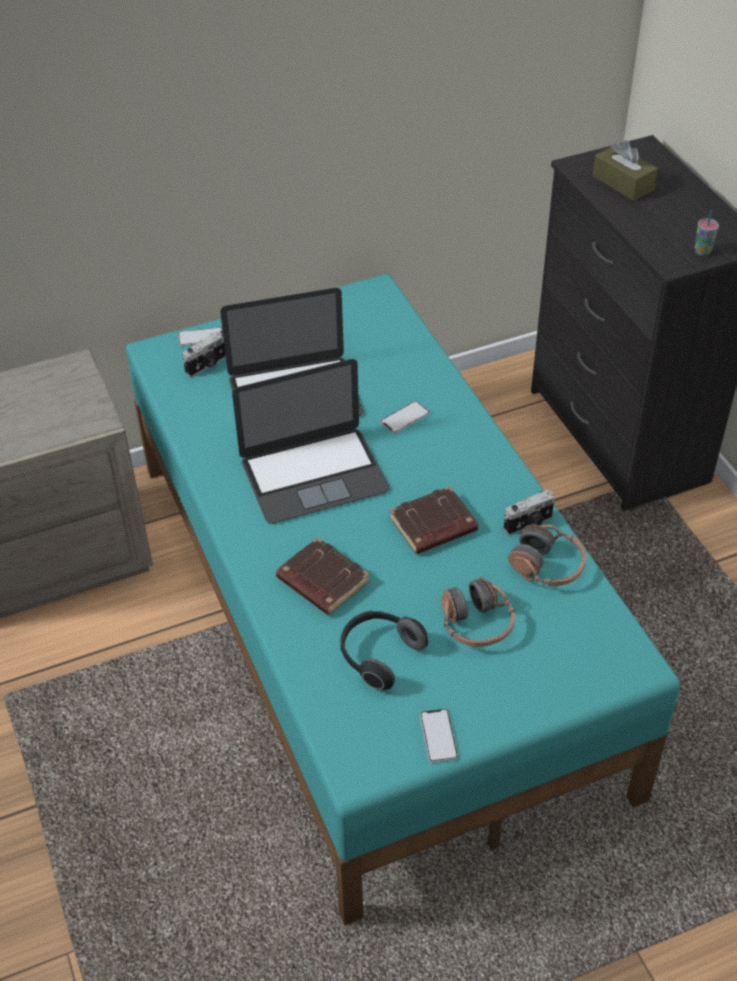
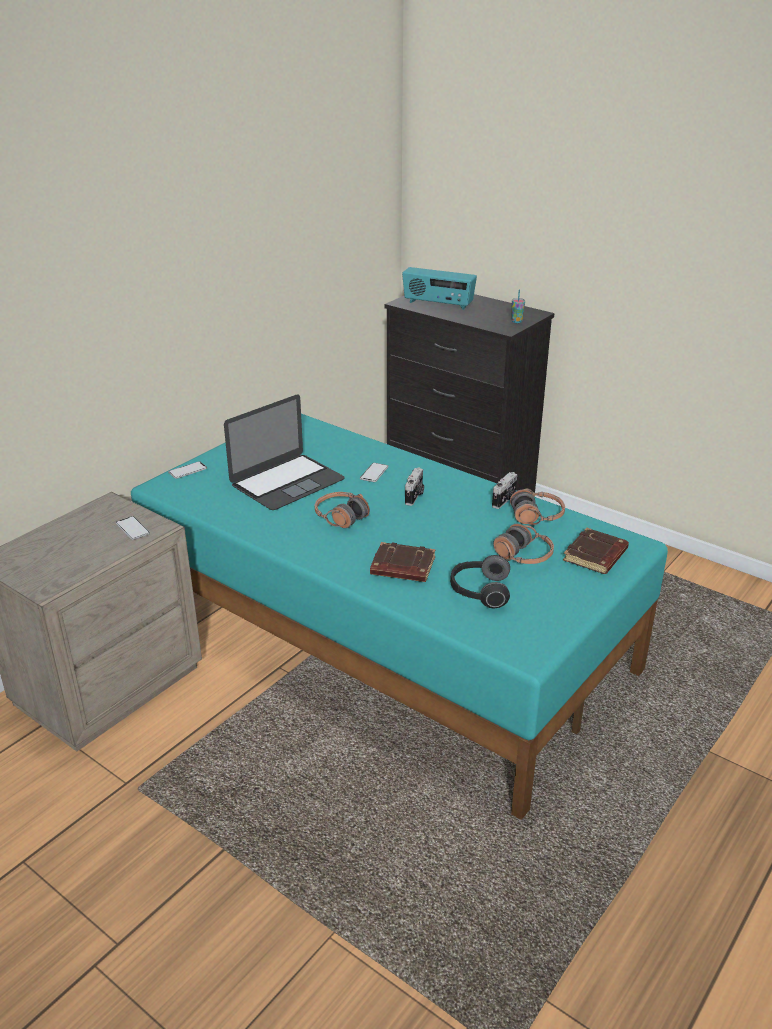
camera: 30 degrees left, 15 degrees down
camera [182,332,226,377] -> camera moved to [405,467,424,506]
laptop [232,359,390,524] -> headphones [315,492,370,528]
brown book [389,486,478,554] -> brown book moved to [563,528,629,574]
phone [420,708,458,763] -> phone moved to [116,516,150,540]
brown tissue box [592,140,658,201] -> radio [402,267,477,310]

